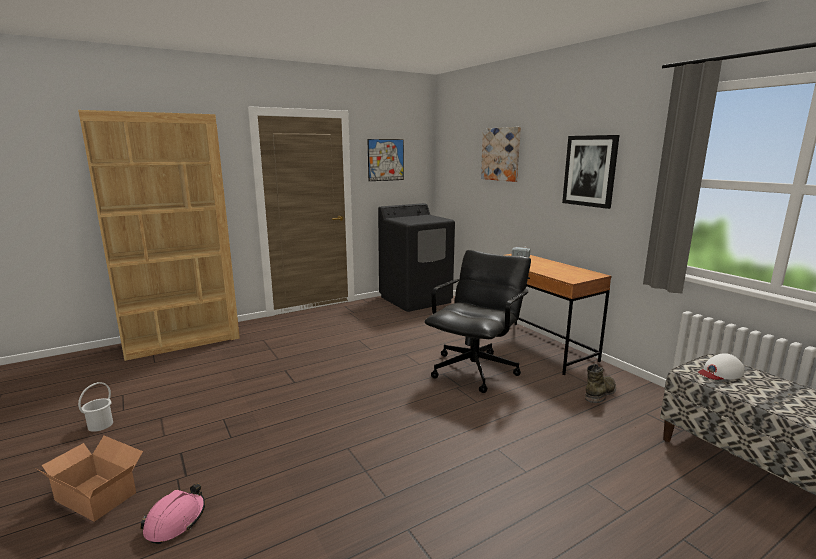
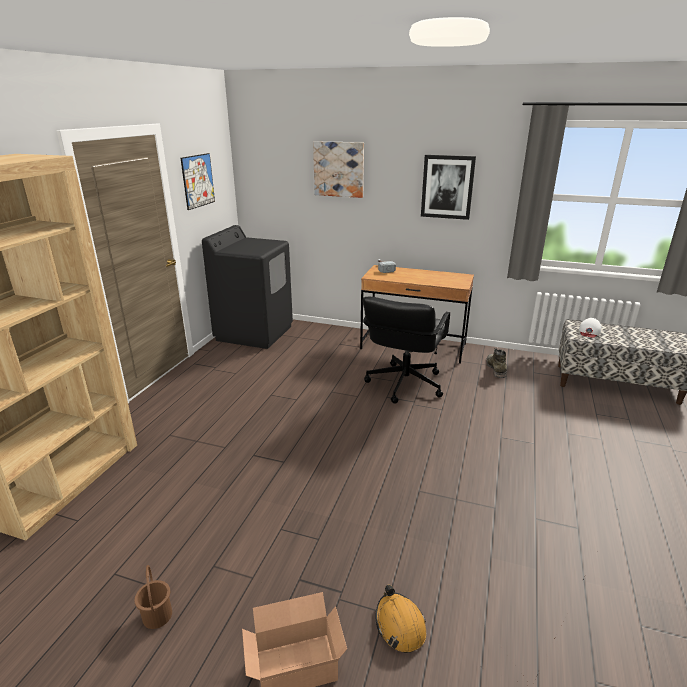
camera: 40 degrees left, 10 degrees up
white bucket [78,382,113,432] -> brown bucket [134,565,172,629]
pink hard hat [140,483,205,544] -> orange hard hat [376,585,426,653]
black office chair [424,250,531,393] -> black office chair turned 150 degrees counterclockwise [363,297,450,404]

